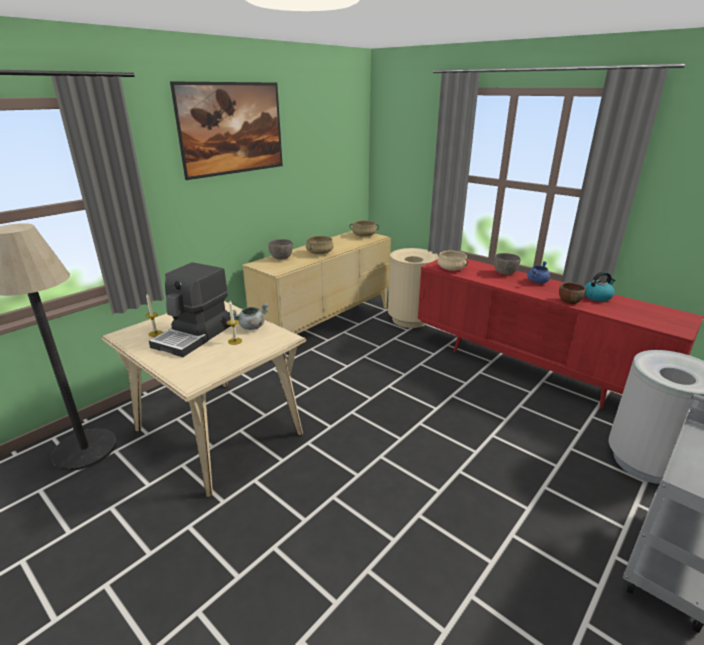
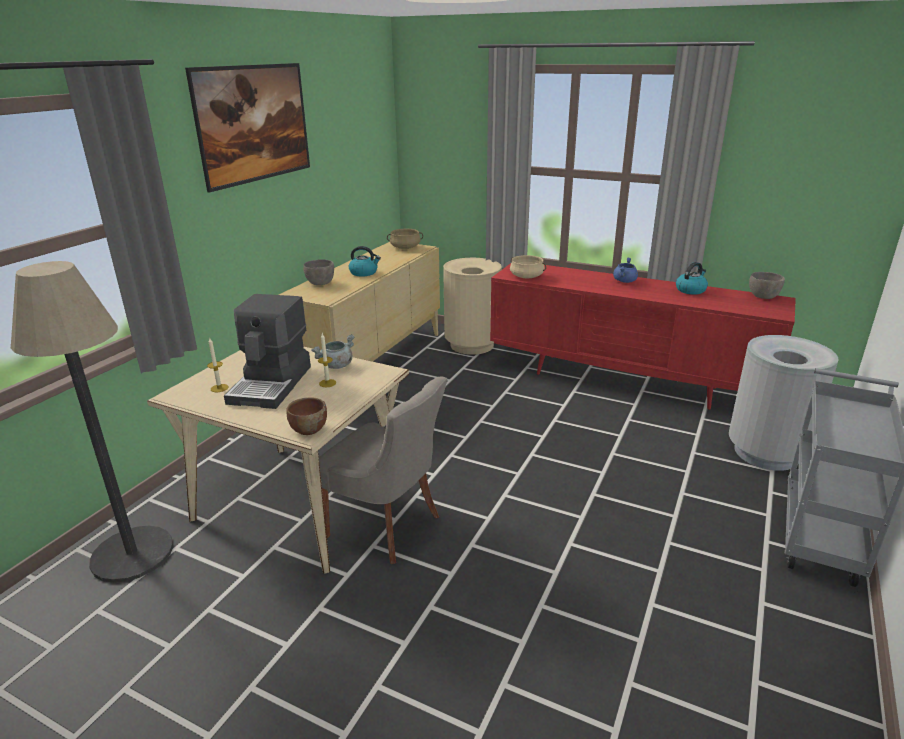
camera: 15 degrees left, 0 degrees up
beige cooking pot [306,236,334,254] -> kettle [349,246,381,277]
grey bowl [493,253,521,275] -> grey bowl moved to [749,272,785,299]
brown bowl [559,282,586,304] -> brown bowl moved to [287,397,327,435]
none -> grey chair [319,376,447,564]

